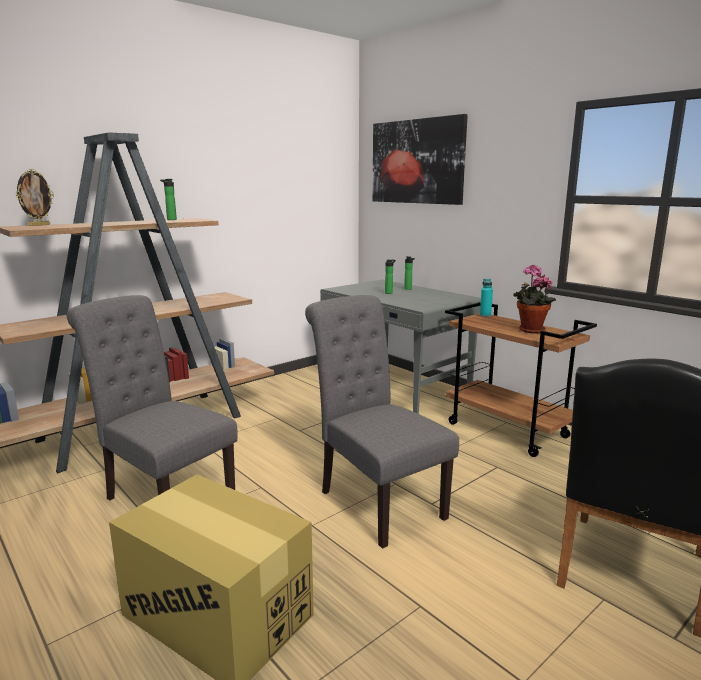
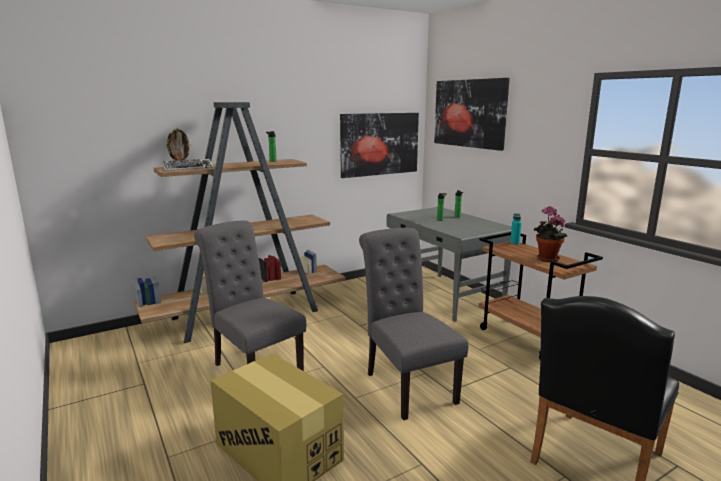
camera: 10 degrees right, 0 degrees up
none -> keyboard [162,159,214,171]
none -> picture [340,113,419,178]

